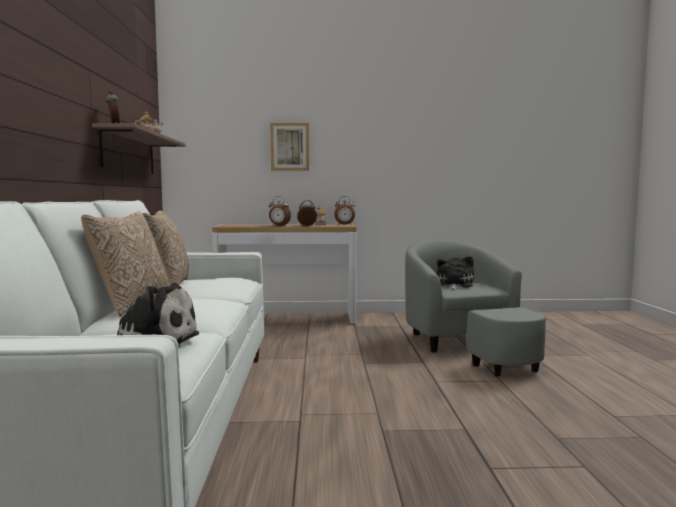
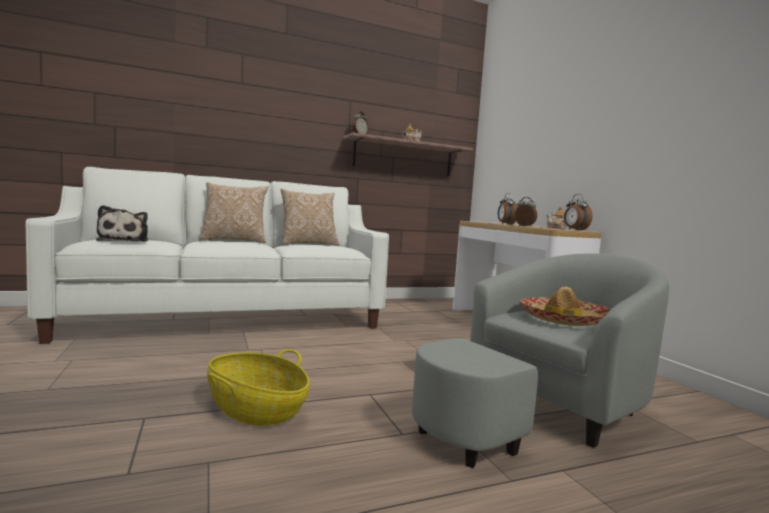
camera: 70 degrees right, 0 degrees up
picture [270,123,309,171] -> none
plush toy [437,256,474,290] -> hat [519,287,611,326]
none -> basket [207,349,309,426]

